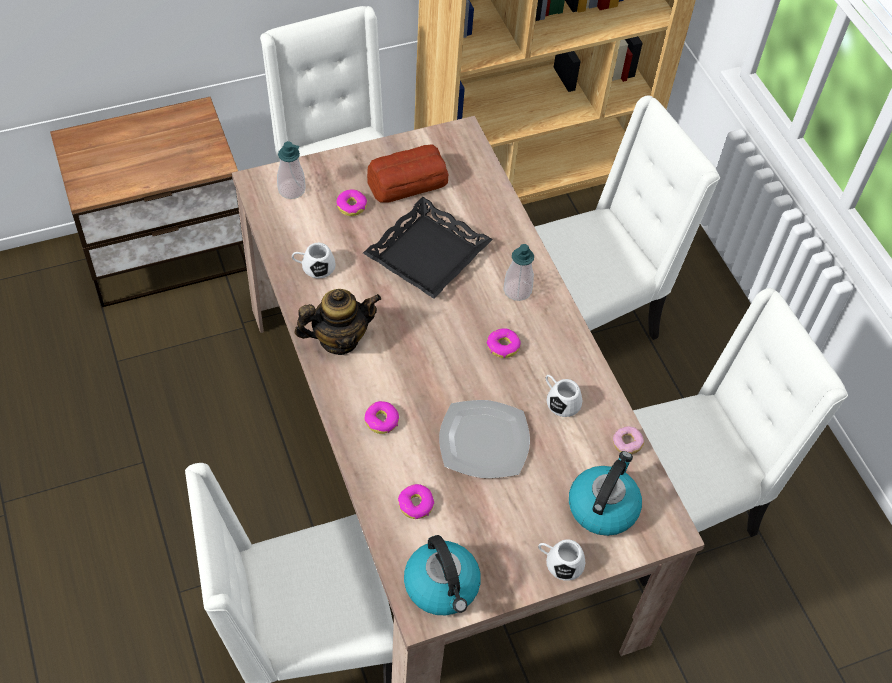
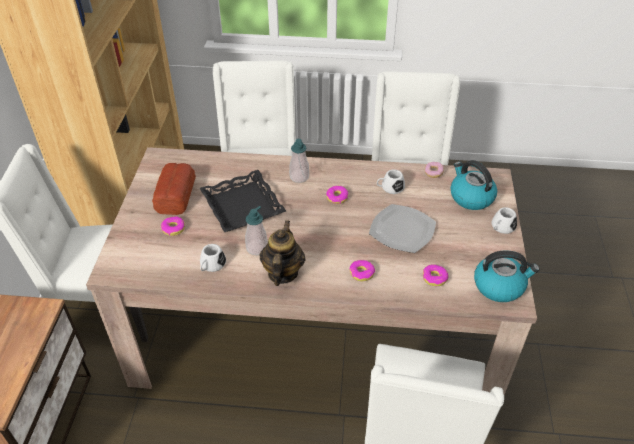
camera: 60 degrees left, 10 degrees down
soap dispenser [277,141,306,199] -> soap dispenser moved to [245,206,268,255]

